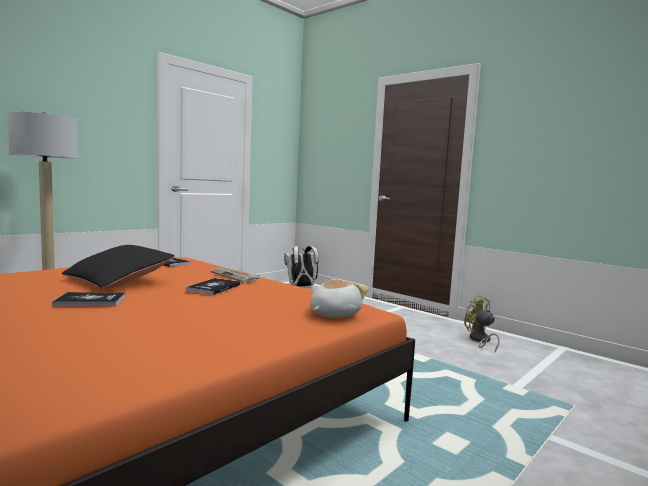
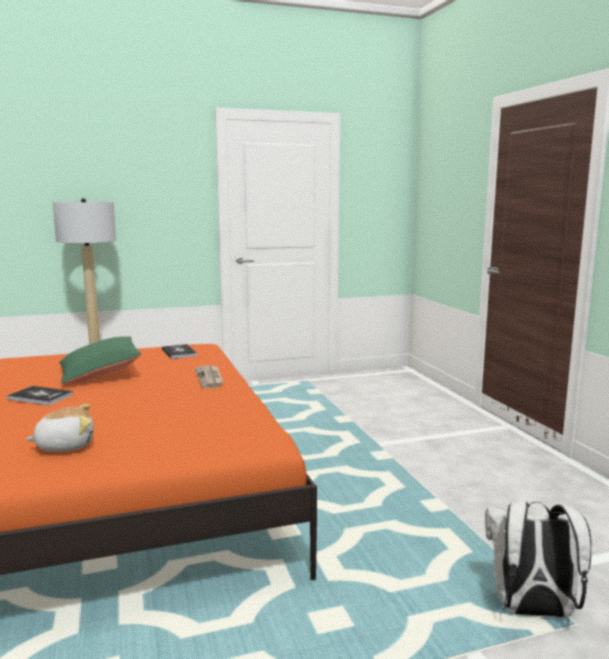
camera: 30 degrees right, 5 degrees up
black pillow [62,245,175,289] -> green pillow [59,336,142,384]
book [186,278,240,295] -> none
white backpack [284,246,319,287] -> white backpack moved to [485,501,592,617]
plush toy [310,279,369,318] -> plush toy moved to [25,404,94,452]
yellow fan [464,295,500,352] -> none

